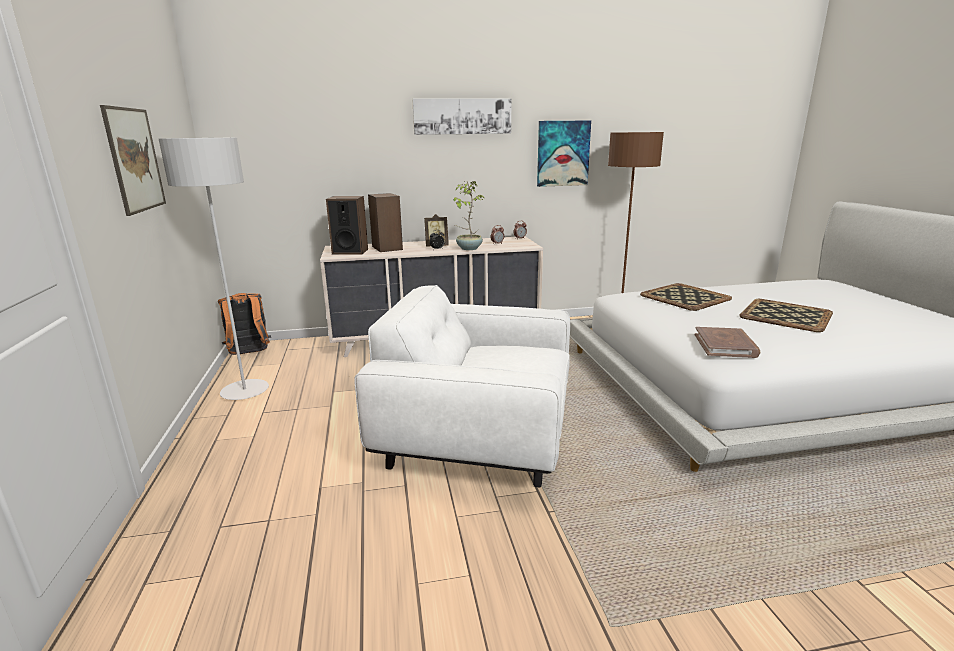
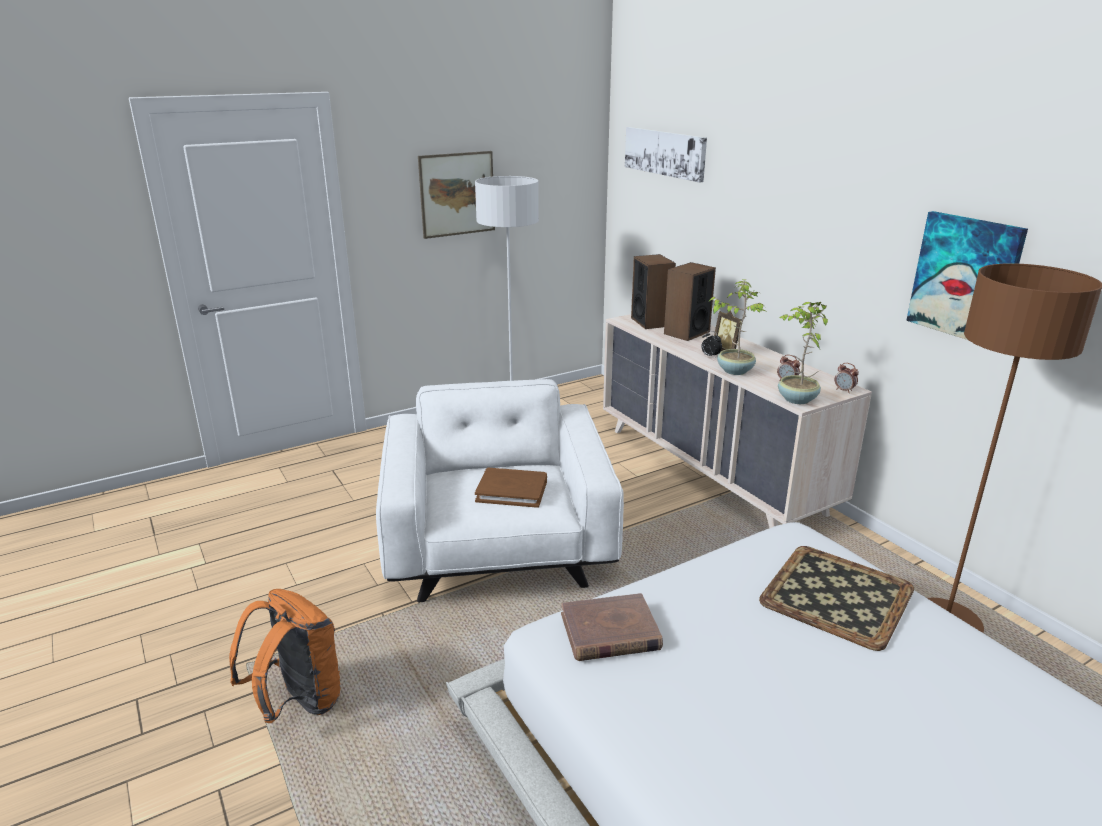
camera: 70 degrees right, 5 degrees up
orange backpack [218,293,271,355] -> orange backpack moved to [229,589,340,723]
picture [412,98,512,135] -> picture moved to [625,127,707,183]
tray [739,299,833,332] -> none
none -> brown book [475,468,547,508]
none -> potted plant [778,302,828,404]

